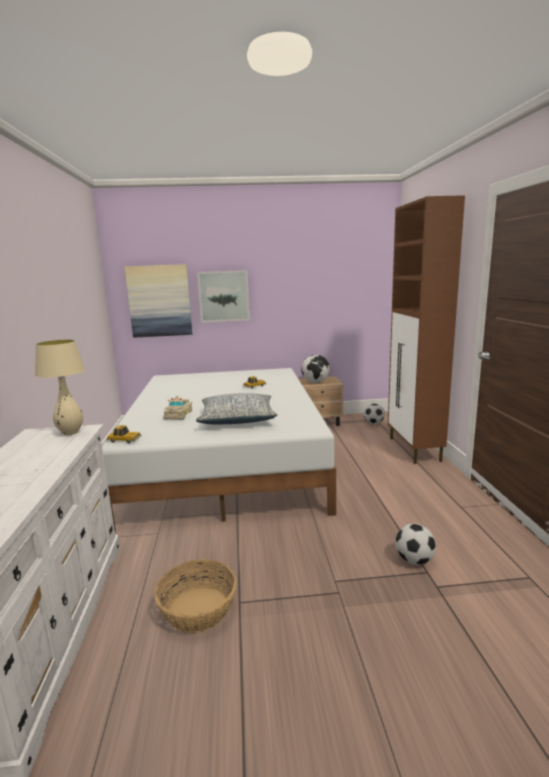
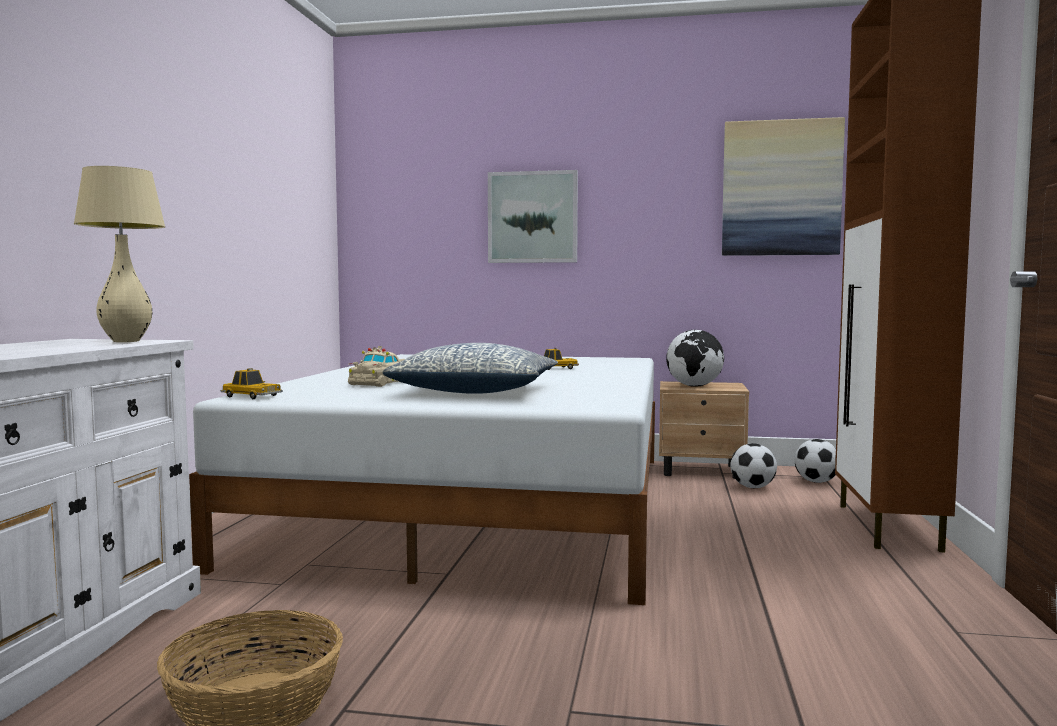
camera: 15 degrees right, 10 degrees down
picture [125,264,193,337] -> picture moved to [722,117,845,256]
football [395,523,436,565] -> football moved to [730,443,777,488]

